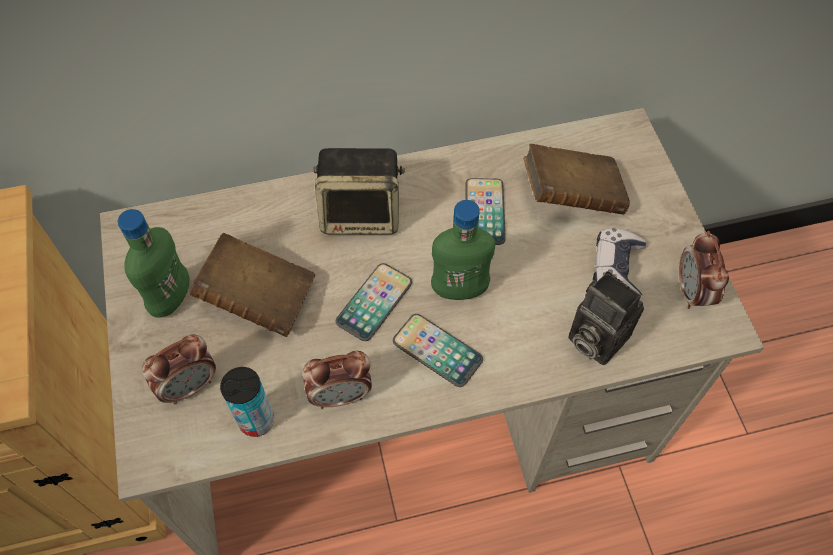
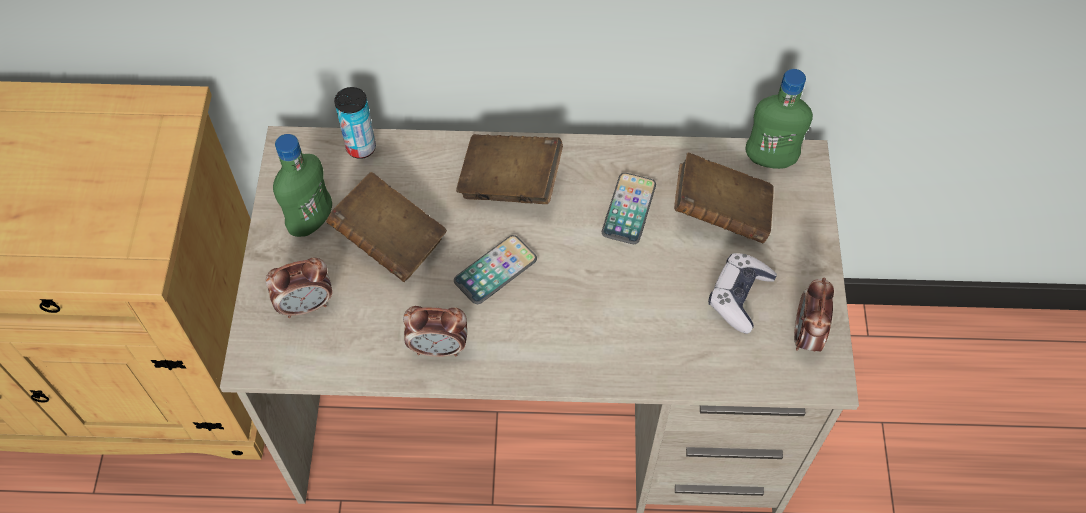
camera: 15 degrees right, 0 degrees up
can [220,367,274,437] -> can moved to [334,87,376,159]
speaker [313,148,405,234] -> brown book [456,134,563,204]
phone [393,314,483,387] -> none
green bottle [431,200,495,300] -> green bottle moved to [745,69,813,169]
camera [568,271,644,365] -> none

